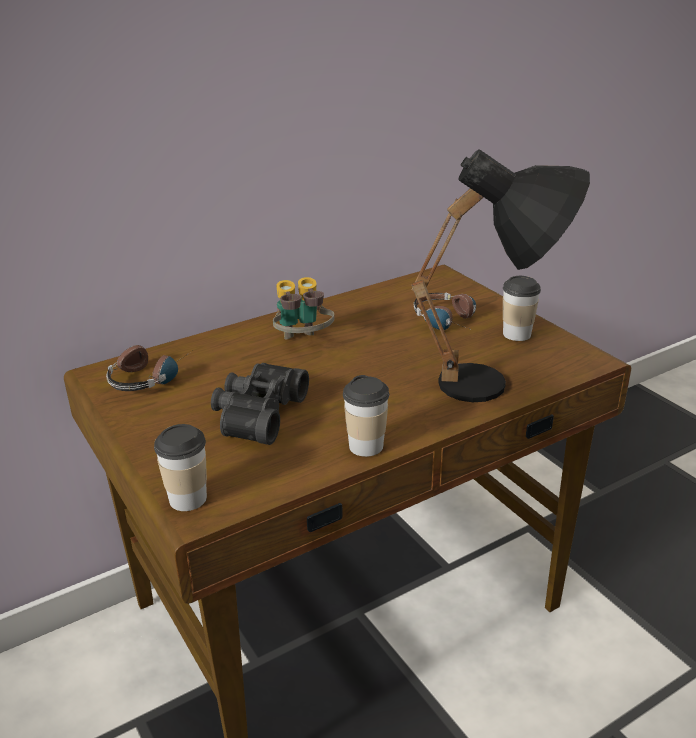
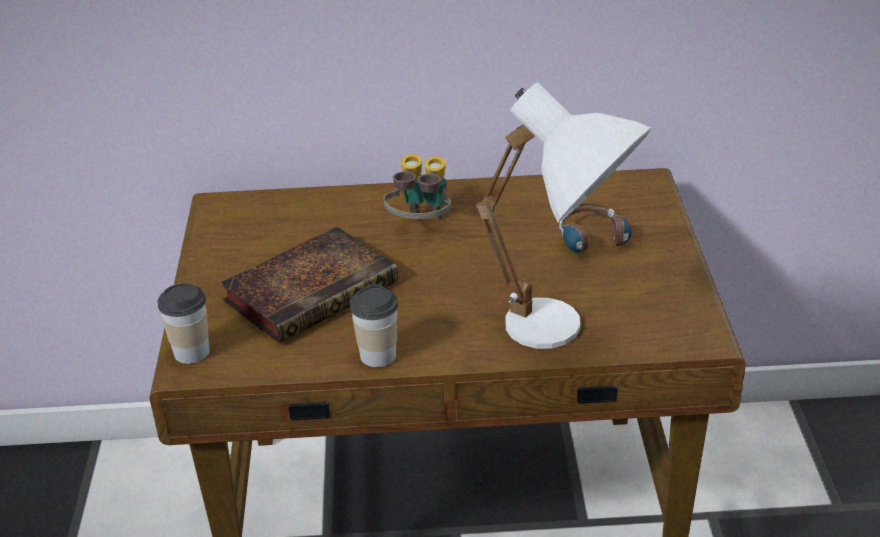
camera: 30 degrees right, 5 degrees up
headphones [106,345,192,391] -> none
black binoculars [211,363,309,445] -> book [220,227,398,344]
black table lamp [412,149,590,402] -> white table lamp [476,82,652,349]
cup [503,276,541,341] -> none

